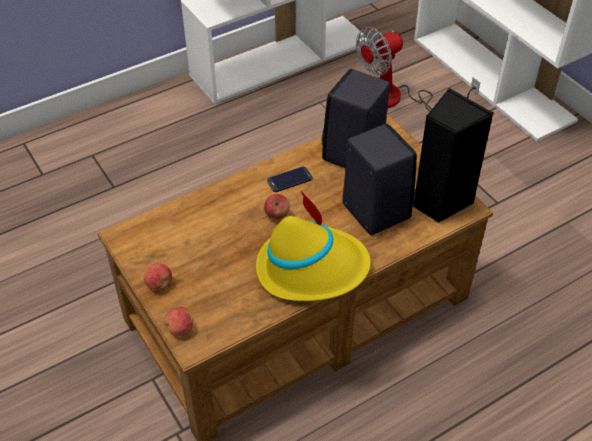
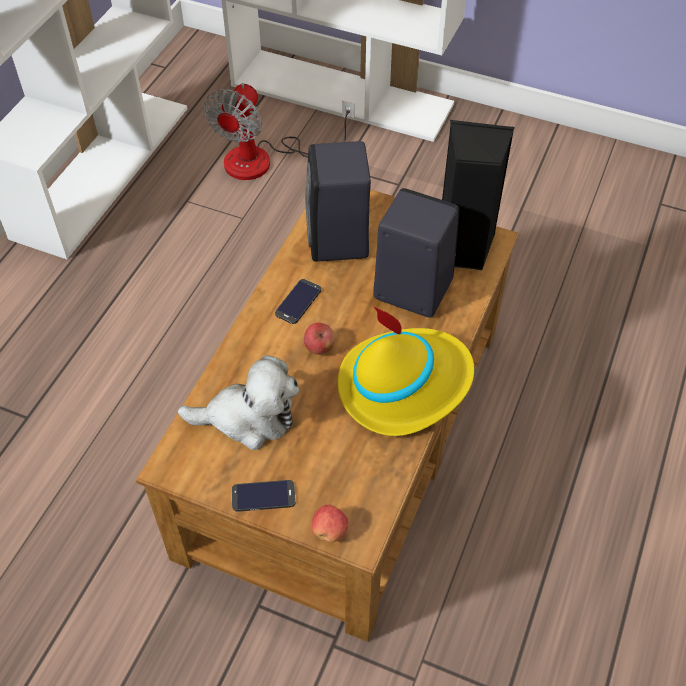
camera: 35 degrees left, 5 degrees up
apple [144,263,172,291] -> phone [232,480,296,512]
none -> plush toy [178,355,299,450]

